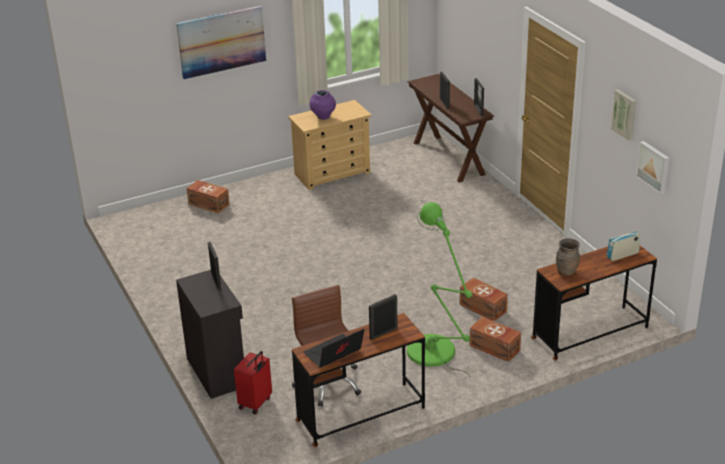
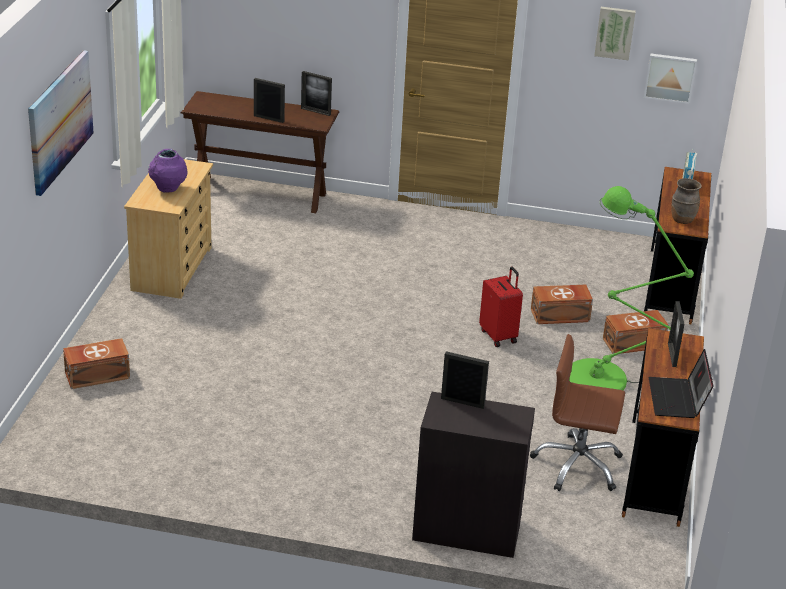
camera: 55 degrees left, 0 degrees up
red suitcase [234,351,272,414] -> red suitcase moved to [479,267,523,347]

